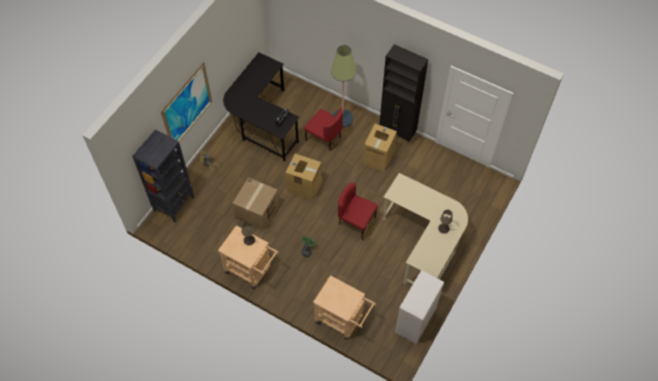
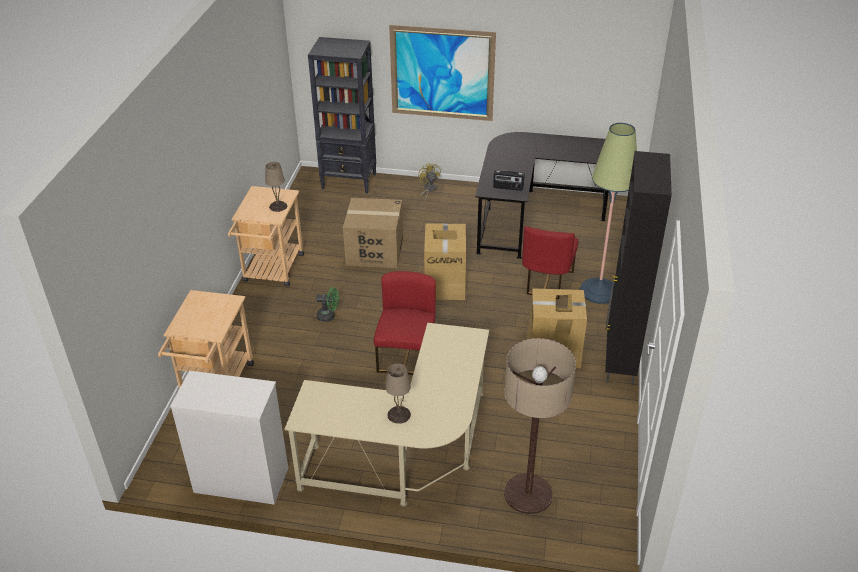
camera: 70 degrees right, 20 degrees down
none -> floor lamp [504,338,576,514]

